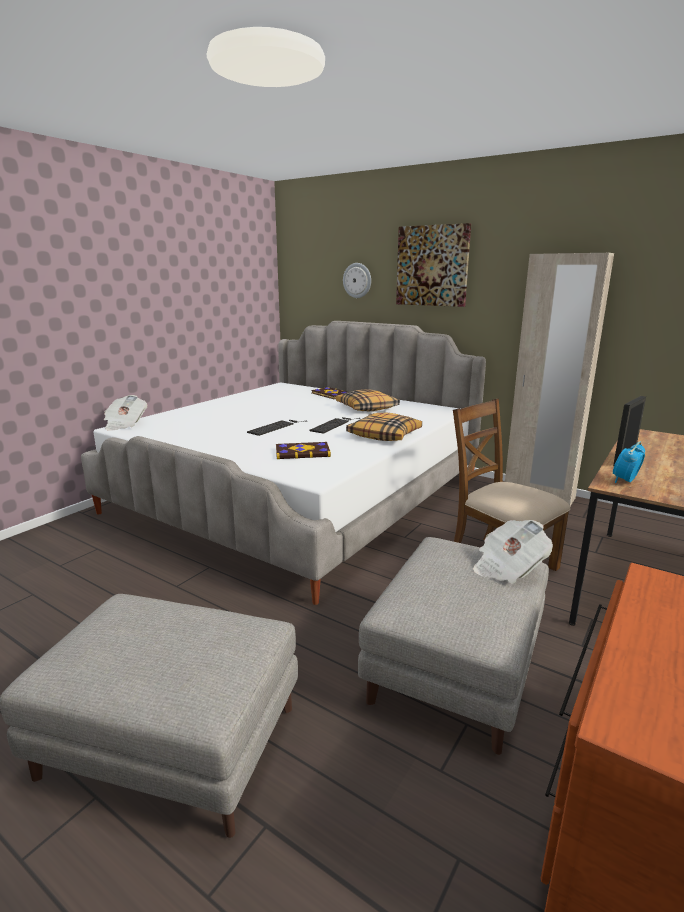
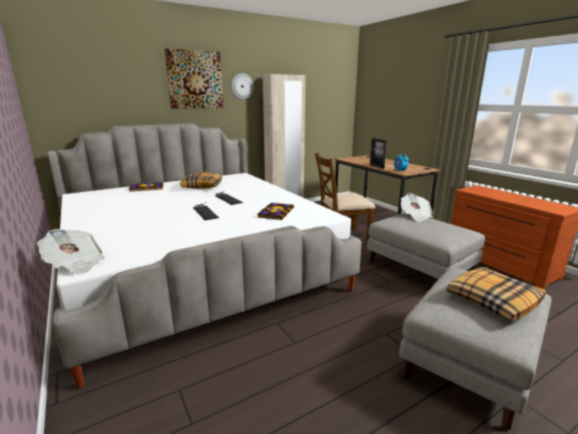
camera: 65 degrees left, 0 degrees up
wall clock [343,263,371,298] -> wall clock moved to [231,73,254,99]
pillow [346,413,422,441] -> pillow moved to [447,267,546,321]

